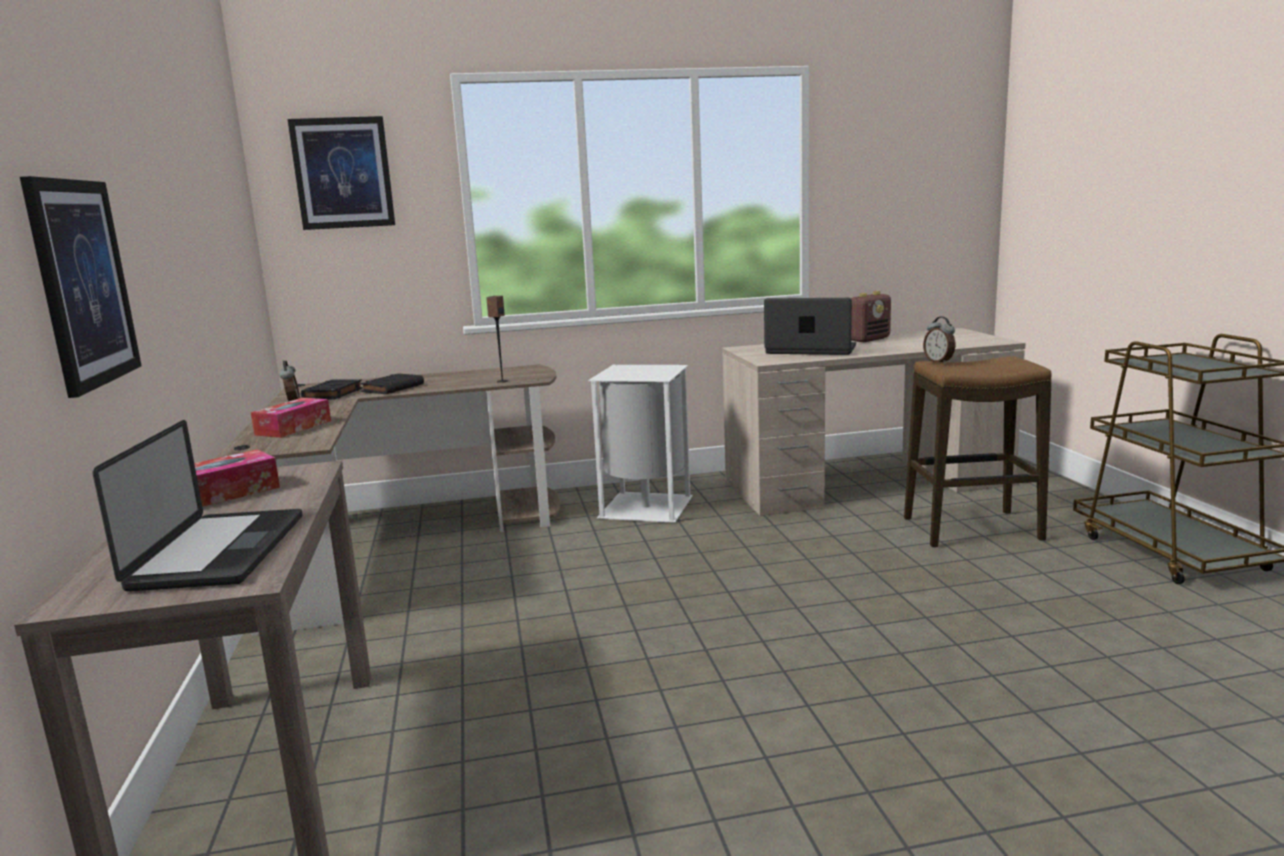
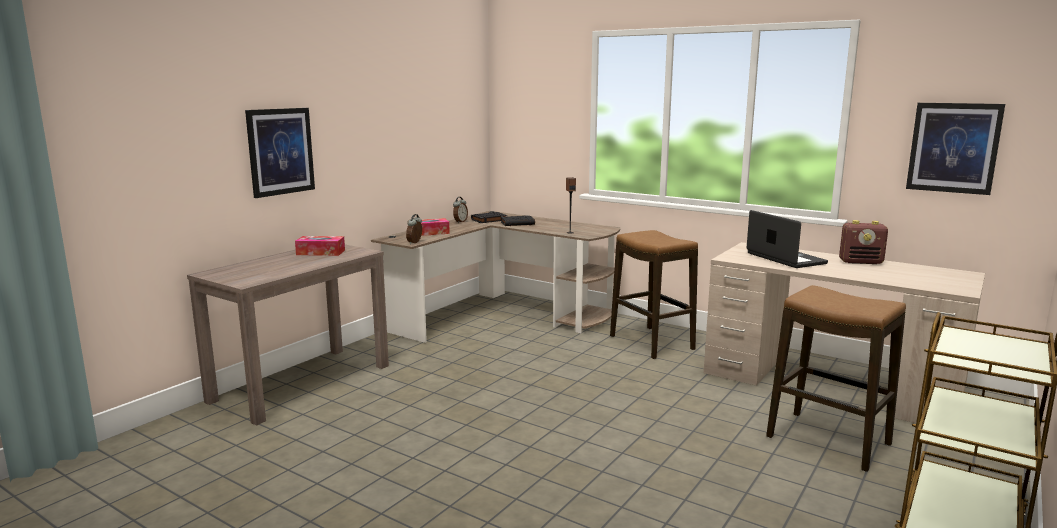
camera: 45 degrees right, 0 degrees up
laptop [92,420,302,592] -> none
picture [288,116,395,230] -> picture moved to [906,103,1005,195]
white trash can [588,365,693,523] -> stool [610,230,698,359]
alarm clock [923,317,955,364] -> alarm clock moved to [406,214,422,244]

